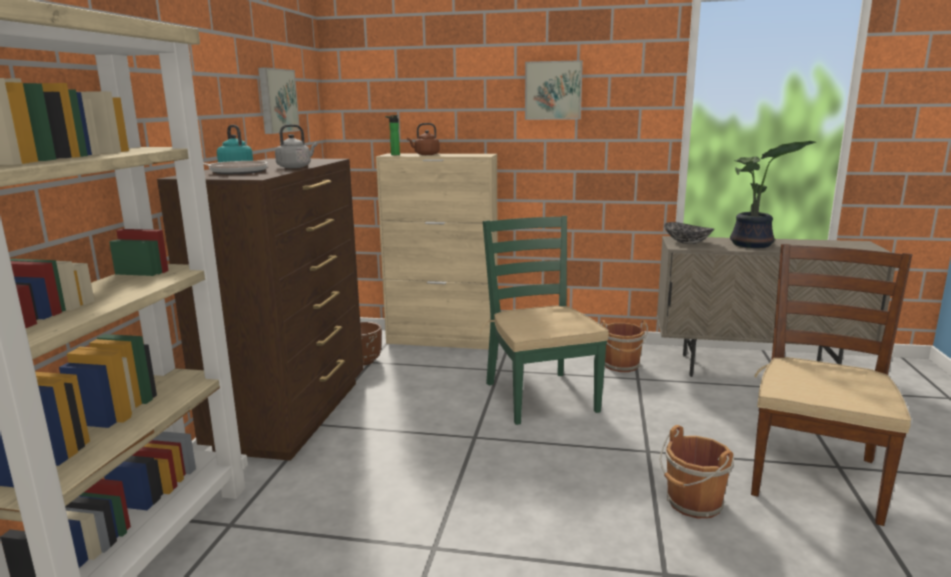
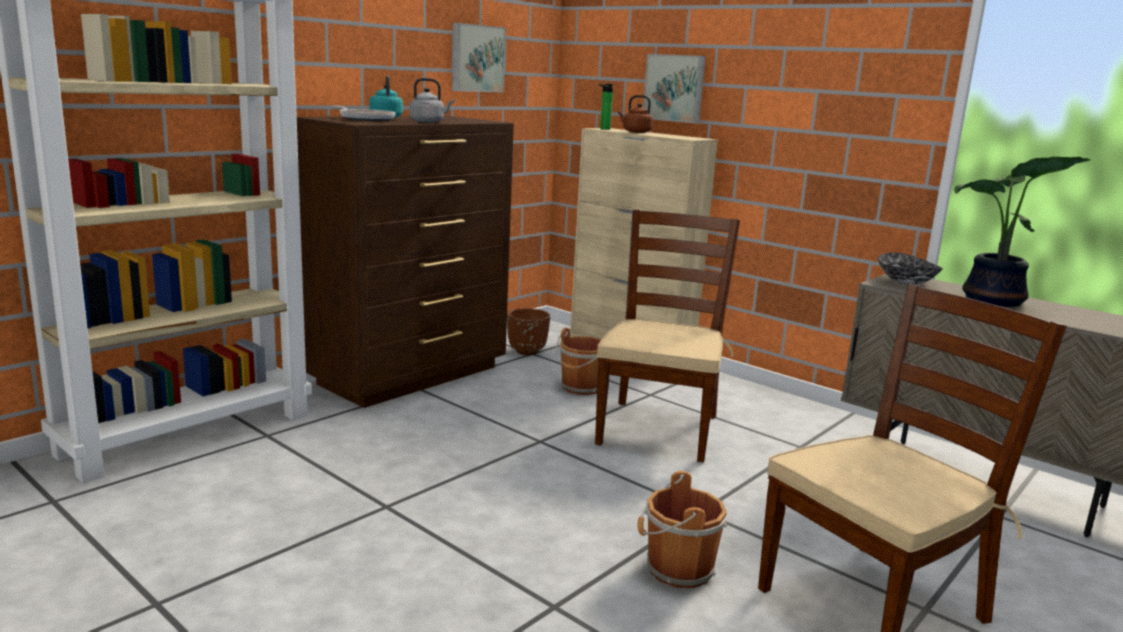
camera: 30 degrees right, 0 degrees up
green chair [480,216,609,425] -> brown chair [595,210,740,462]
picture [525,60,583,120] -> picture moved to [643,54,706,123]
brown bucket [601,320,648,372] -> brown bucket moved to [555,328,602,395]

